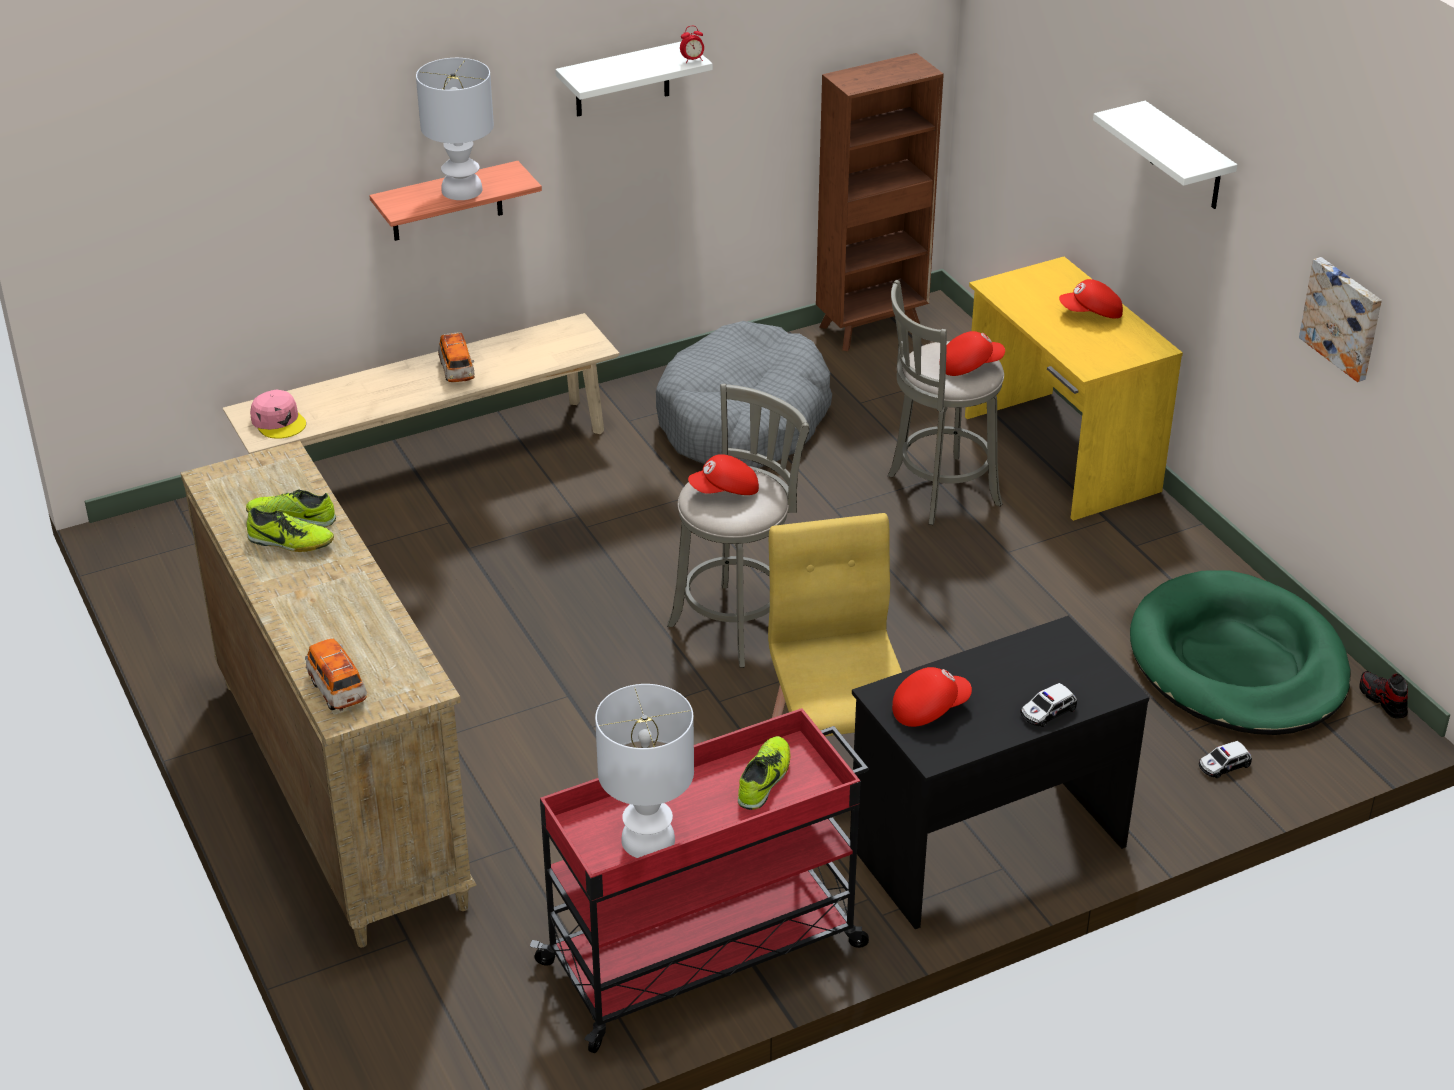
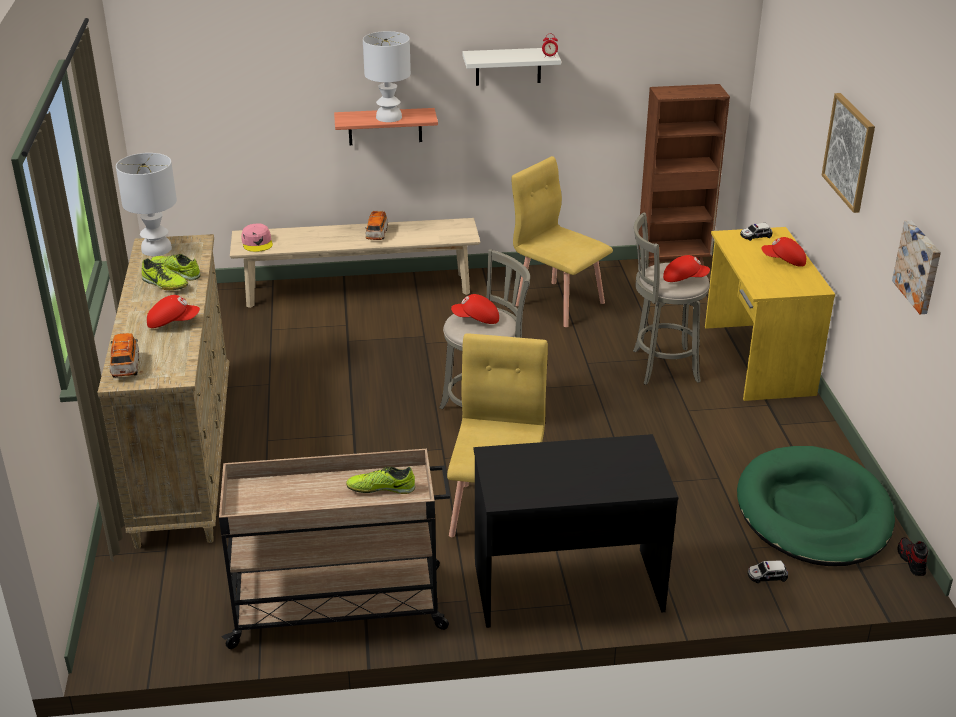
camera: 20 degrees right, 5 degrees down
red cart [530,708,869,1053] -> beige cart [219,449,450,649]
white table lamp [595,684,694,858] -> white table lamp moved to [116,153,177,256]
grey dog bed [656,321,832,468] -> yellow chair [511,156,613,327]
shoe [738,736,791,810] -> shoe turned 135 degrees counterclockwise [346,466,415,494]
red cap [892,667,972,727] -> red cap moved to [147,295,200,328]
toy car [1020,683,1077,727] -> toy car moved to [740,223,772,241]
white shelf [1093,101,1237,209] -> picture [821,93,875,213]

